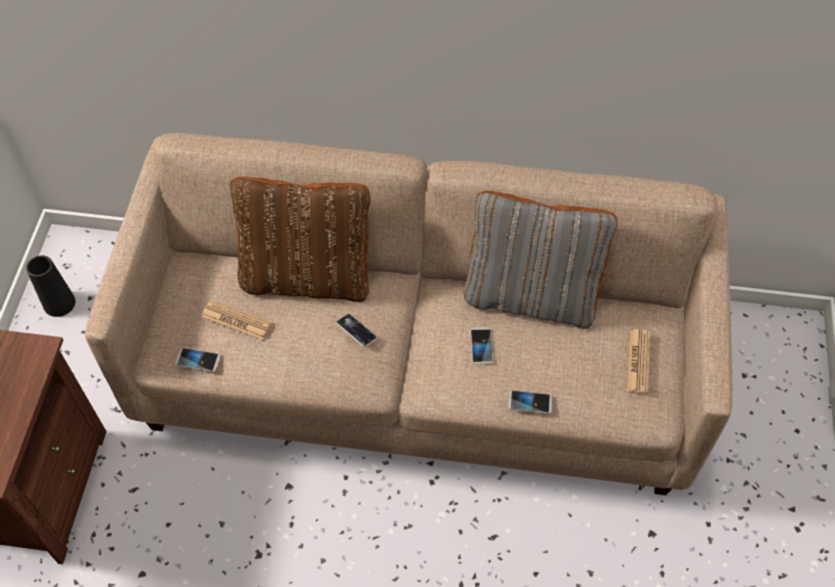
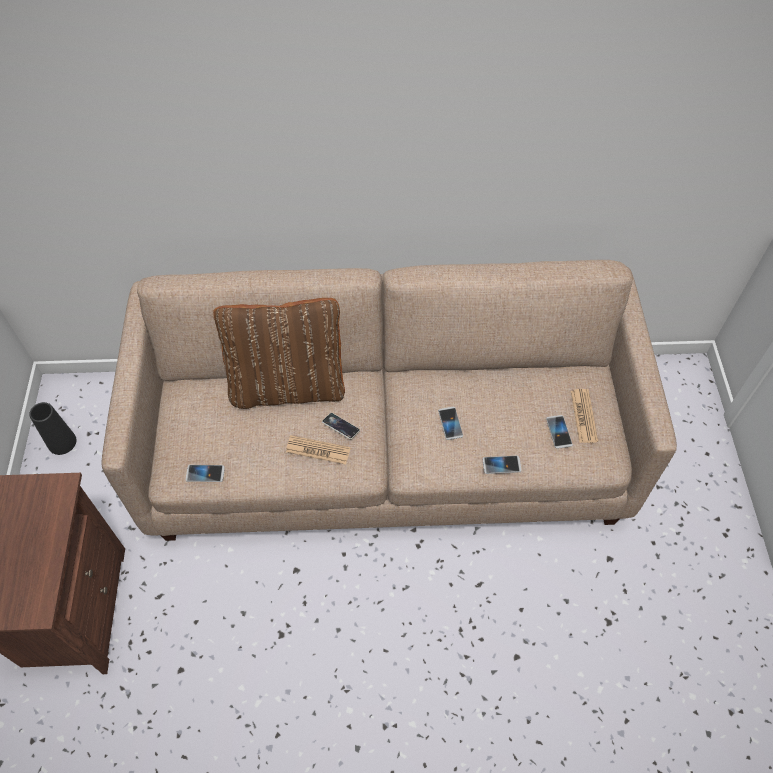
camera: 10 degrees left, 0 degrees up
newspaper [202,300,272,340] -> newspaper moved to [286,435,351,464]
grey pillow [463,191,618,328] -> none
none -> phone [546,415,573,449]

